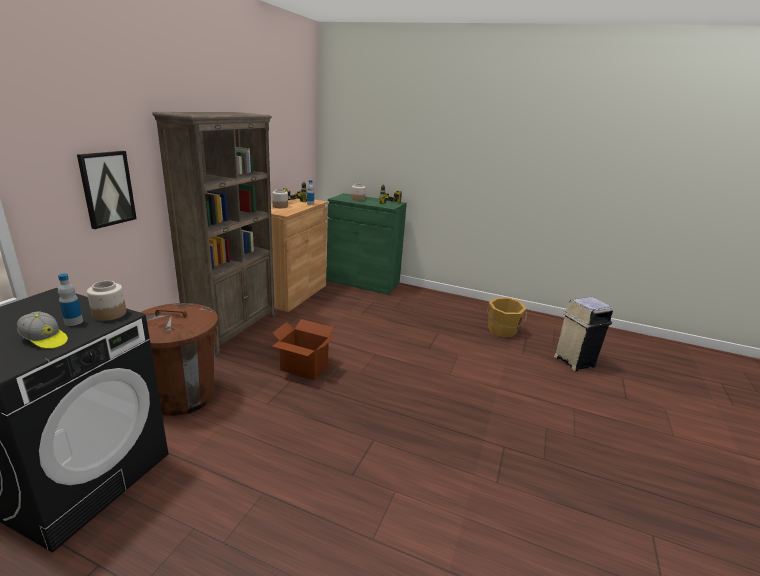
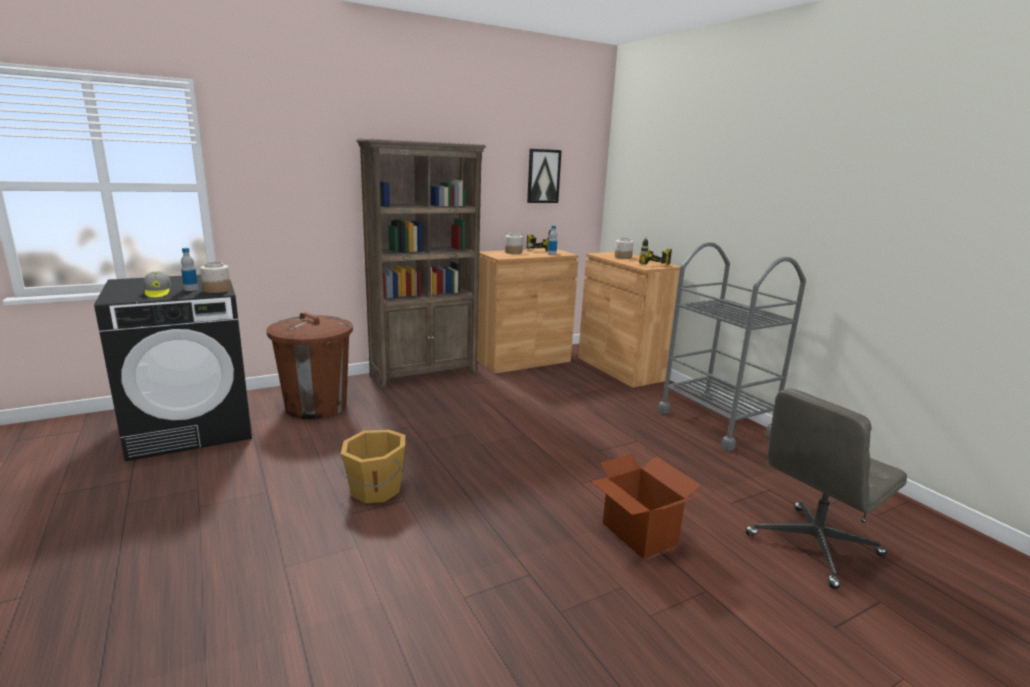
camera: 40 degrees right, 5 degrees down
picture [77,151,137,229] -> picture moved to [527,149,562,203]
cardboard box [272,319,335,380] -> cardboard box moved to [591,454,701,559]
green cabinet [326,193,407,295] -> brown cabinet [578,252,680,388]
orange bucket [487,297,527,337] -> orange bucket moved to [340,430,406,503]
beige trash can [554,297,613,371] -> grey office chair [746,388,907,589]
none -> grey cart [657,242,806,451]

